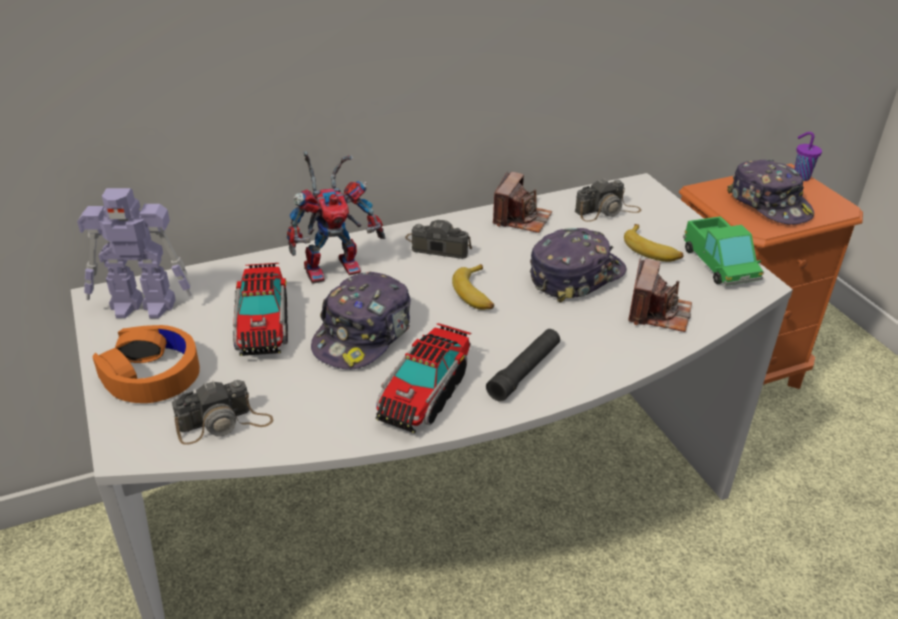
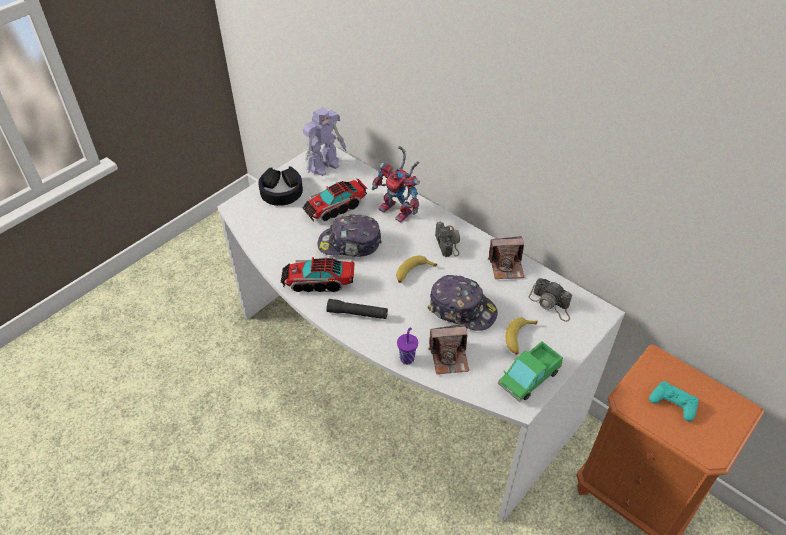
camera: 65 degrees right, 10 degrees up
toy robot [77,188,192,318] -> toy robot turned 105 degrees counterclockwise [303,107,346,176]
orange headphones [92,325,200,403] -> black headphones [258,167,303,206]
camera [172,380,274,445] -> none
cap [727,160,814,225] -> turquoise game controller [649,381,698,422]
purple cup [794,132,822,181] -> purple cup moved to [397,327,418,364]

